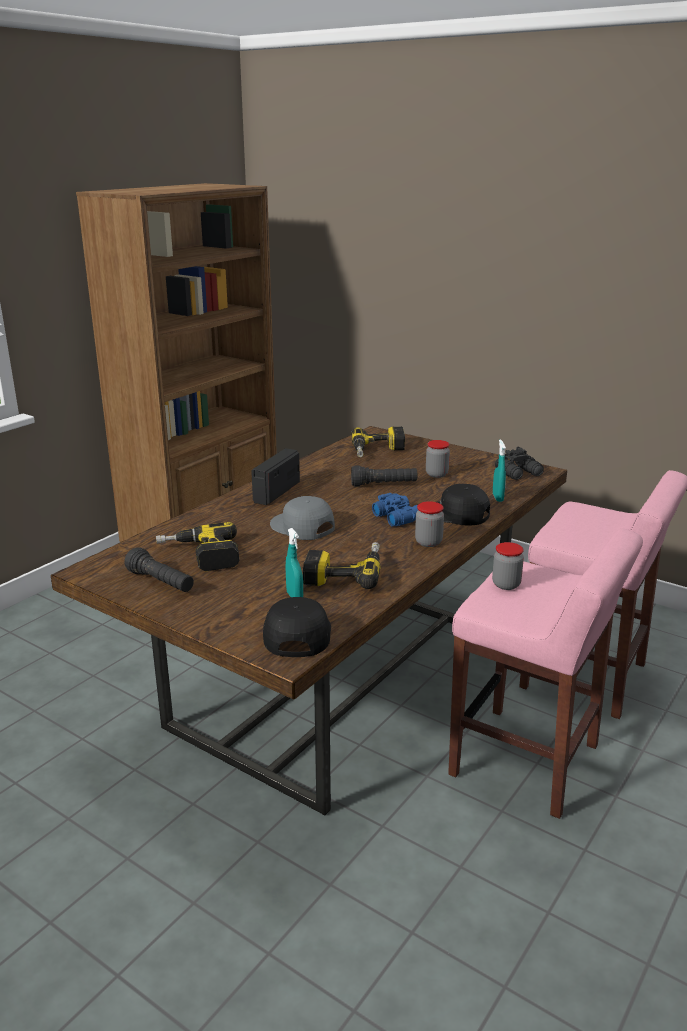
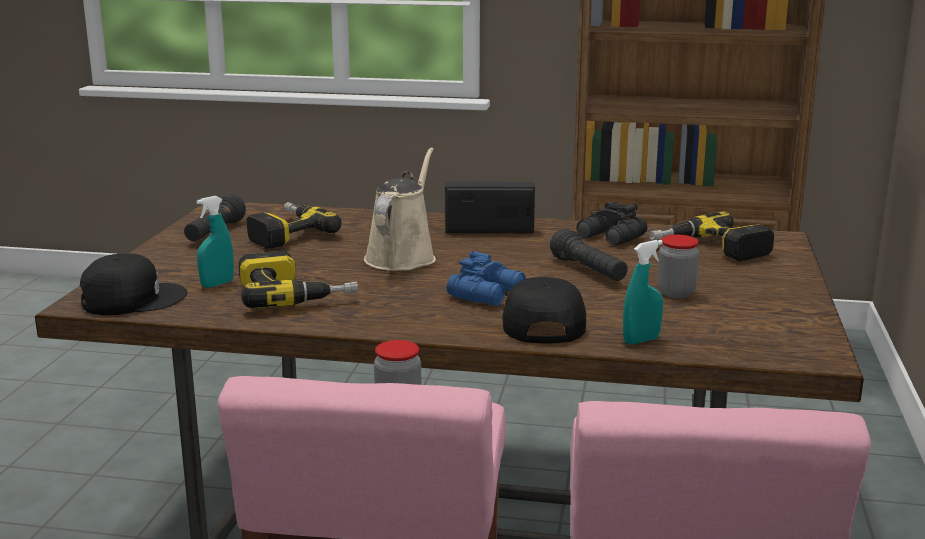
camera: 65 degrees right, 5 degrees down
grey cap [270,496,335,540] -> beige watering can [364,147,436,271]
jar [415,501,444,547] -> none
black binoculars [495,447,544,480] -> black binoculars moved to [576,201,647,245]

